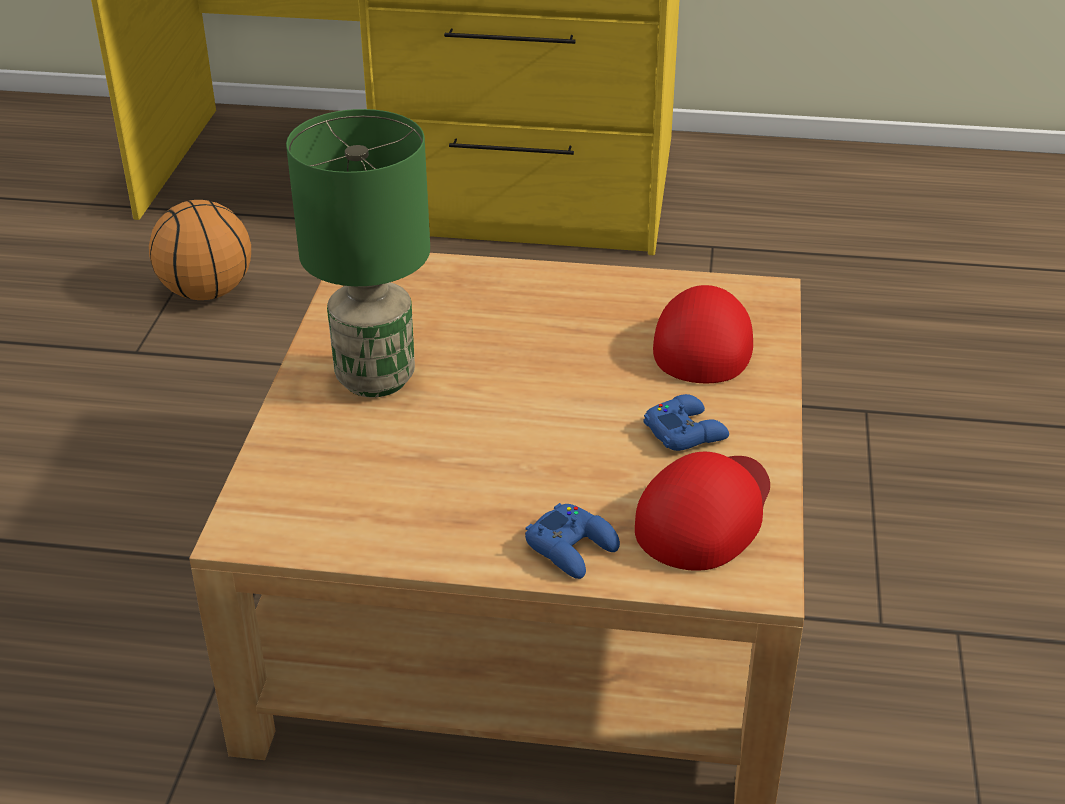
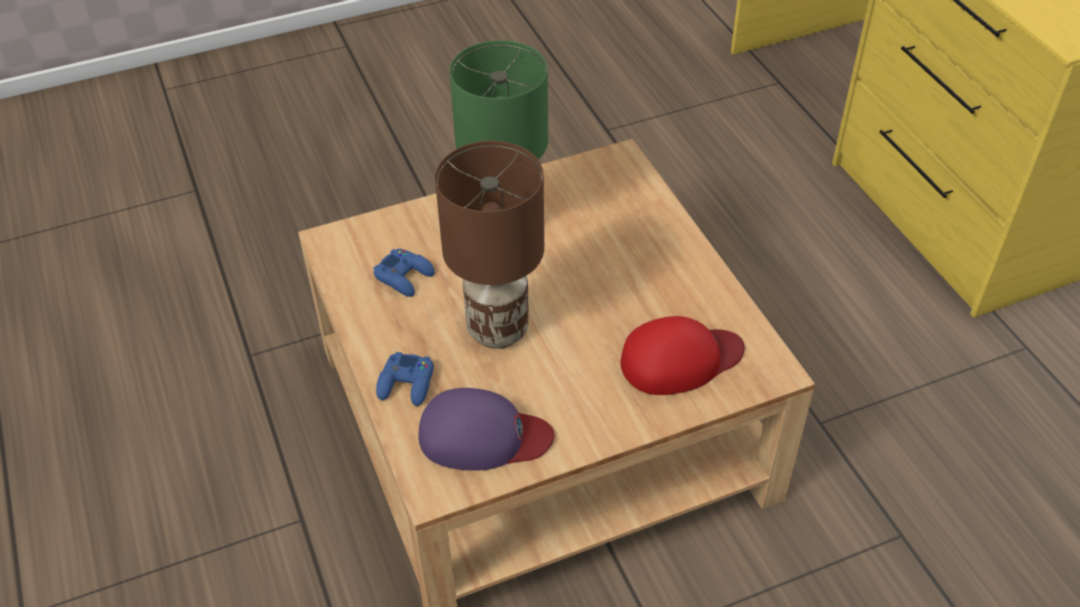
camera: 60 degrees right, 10 degrees up
basketball [149,200,251,300] -> none
red cap [635,451,770,571] -> purple cap [418,388,554,471]
blue game controller [643,394,729,451] -> blue game controller moved to [373,249,435,297]
none -> brown table lamp [435,141,544,349]

